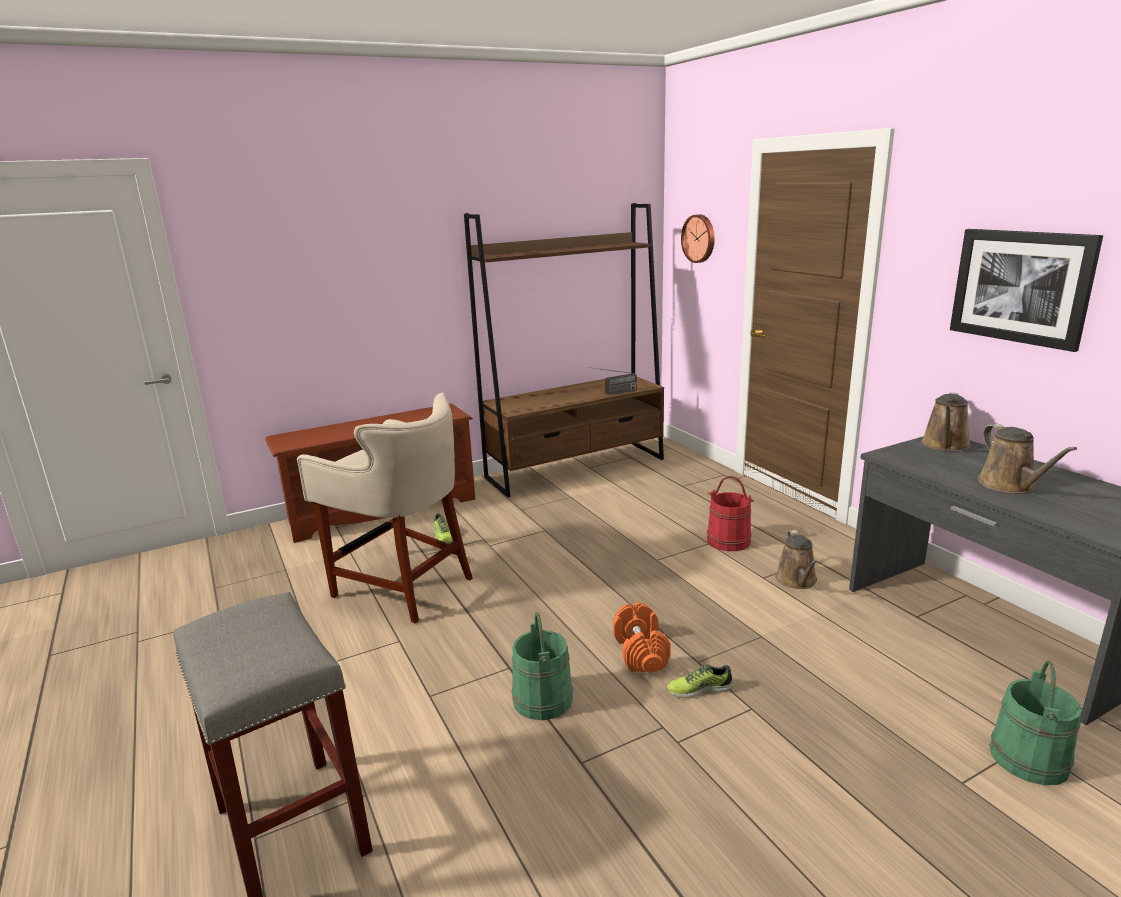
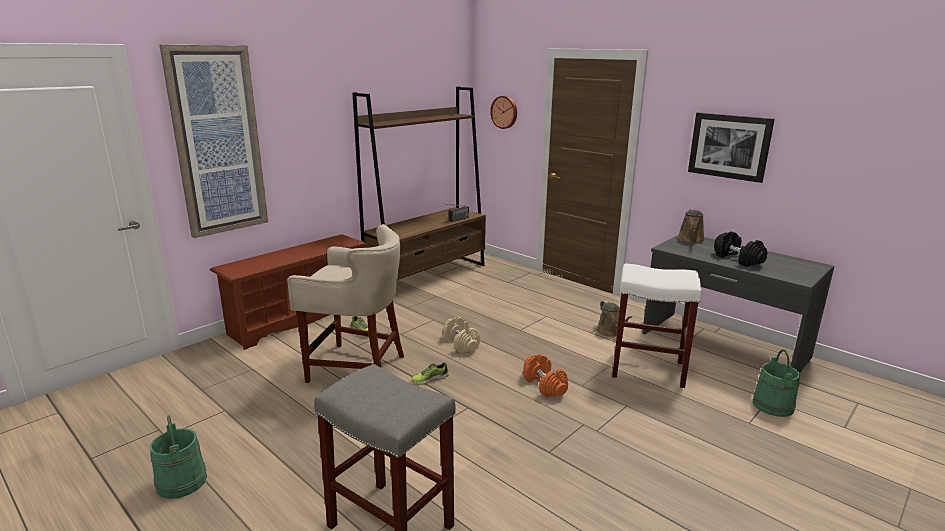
camera: 20 degrees left, 0 degrees up
green bucket [512,612,573,720] -> green bucket moved to [150,415,207,499]
shoe [667,664,734,699] -> shoe moved to [411,363,449,385]
red bucket [707,476,754,551] -> none
brown watering can [978,424,1077,494] -> black dumbbell [714,231,767,267]
none -> picture [159,45,268,238]
none -> beige dumbbell [443,317,480,353]
none -> white stool [612,264,702,388]

